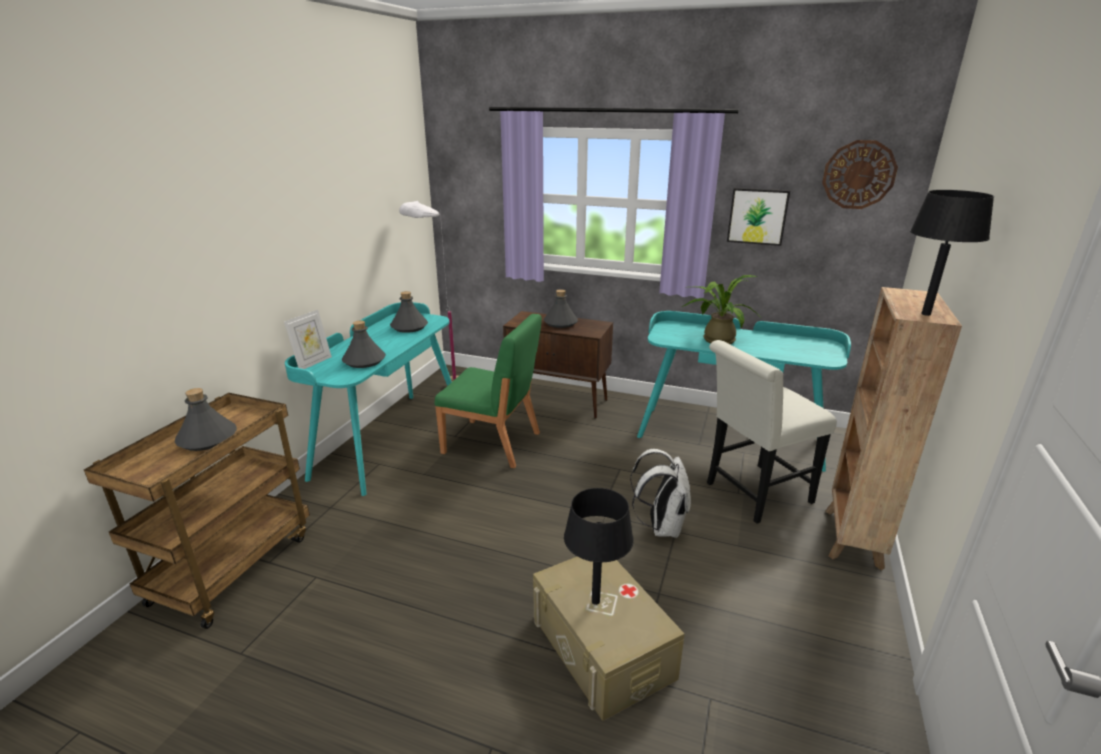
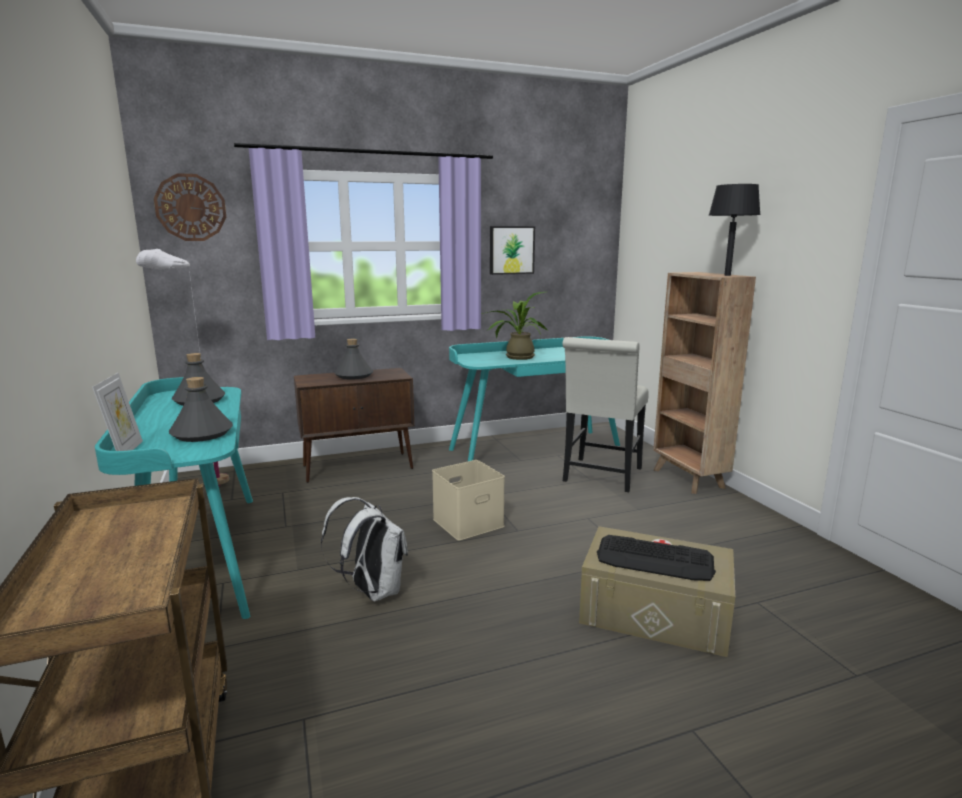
camera: 40 degrees left, 10 degrees down
grey bottle [175,388,237,451] -> none
green chair [435,314,542,468] -> none
black table lamp [564,488,634,605] -> keyboard [597,535,716,581]
white backpack [630,449,691,538] -> white backpack moved to [321,497,408,602]
wall clock [822,140,898,209] -> wall clock moved to [154,173,226,241]
none -> beige storage box [432,460,505,541]

